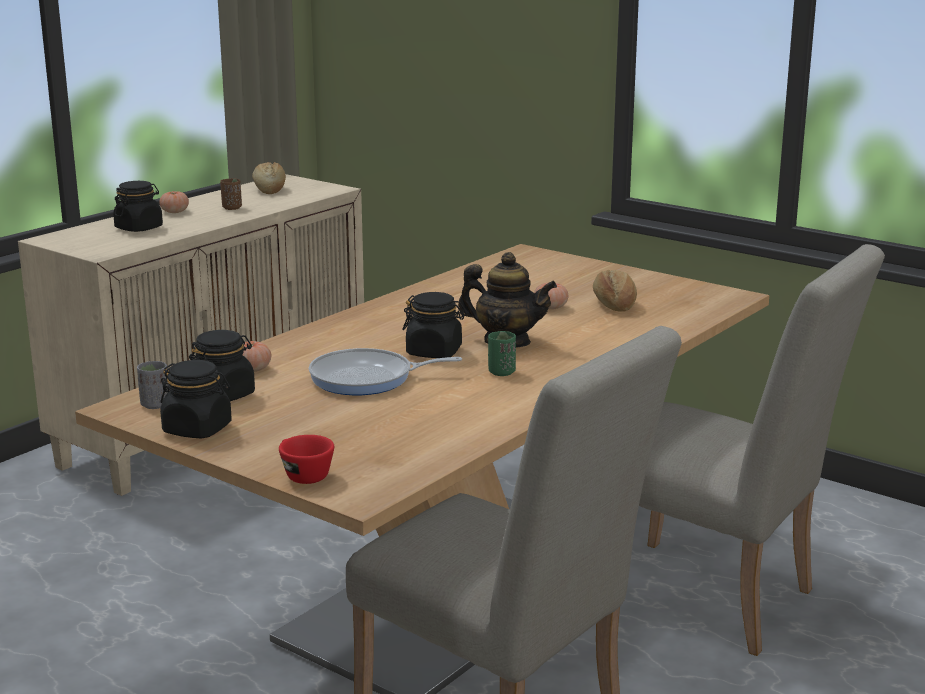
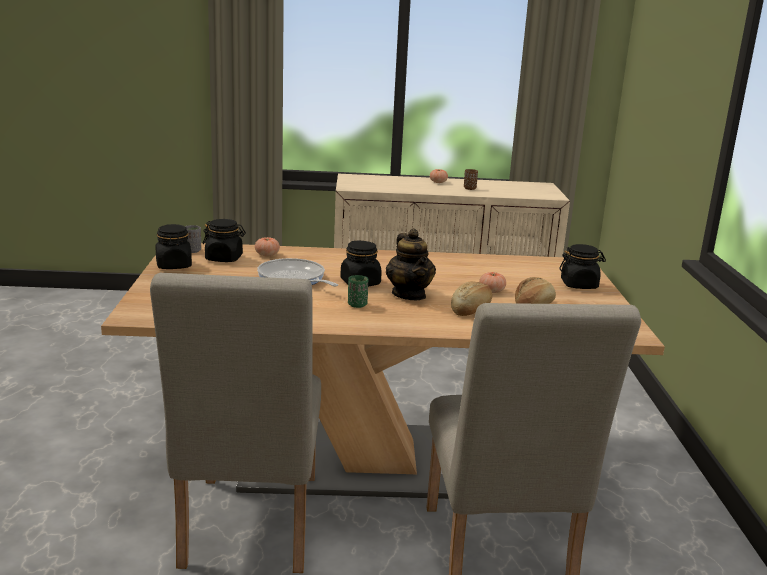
camera: 50 degrees right, 0 degrees up
black jar [113,181,163,232] -> black jar moved to [559,244,606,289]
bread [252,162,286,194] -> bread moved to [451,281,492,316]
red cup [279,435,334,484] -> none

